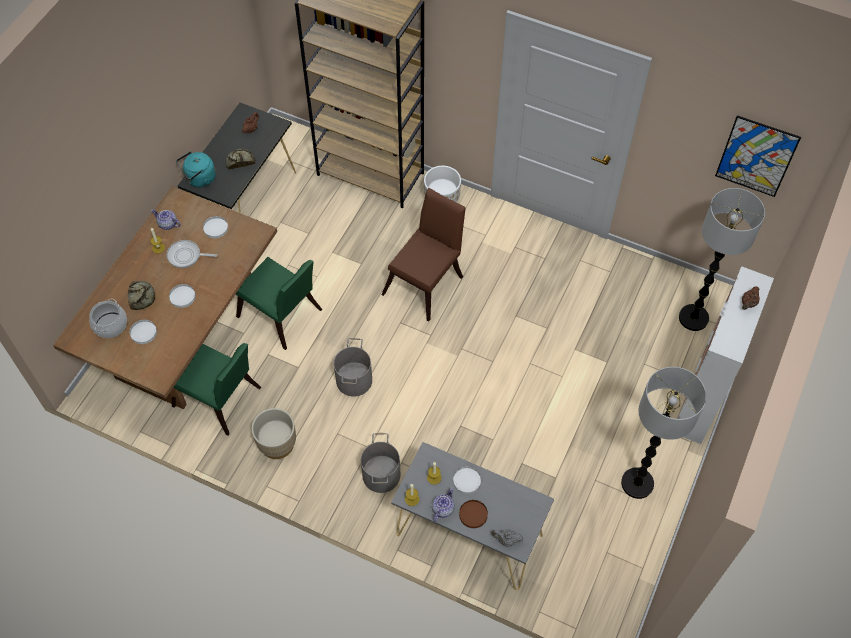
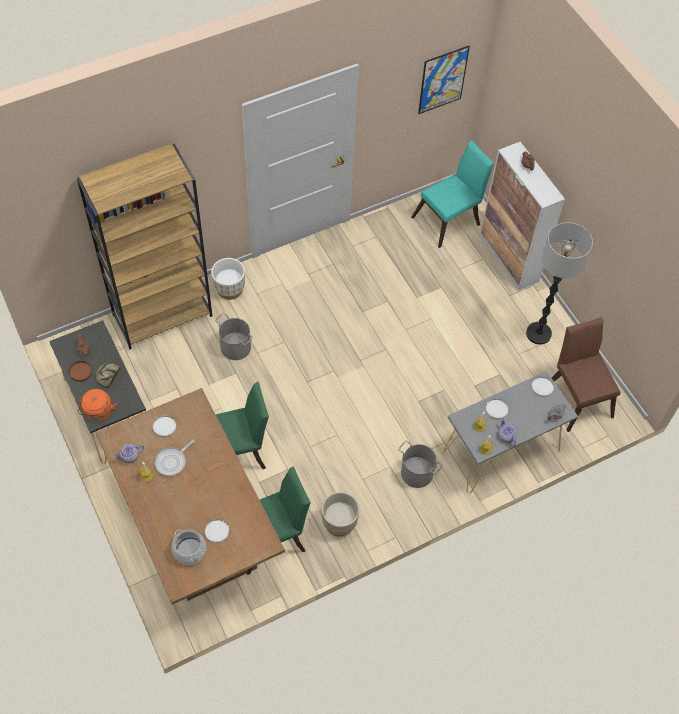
camera: 55 degrees left, 0 degrees up
bread [128,281,155,310] -> none
white plate [169,284,196,308] -> white plate moved to [531,376,554,397]
turquoise kettle [176,151,216,187] -> orange kettle [78,389,117,422]
grey bucket [334,338,372,397] -> grey bucket moved to [215,313,253,360]
brown chair [381,188,466,322] -> brown chair moved to [552,317,621,432]
brown plate [459,500,488,528] -> brown plate moved to [69,361,92,382]
floor lamp [679,188,765,331] -> turquoise chair [411,141,494,248]

